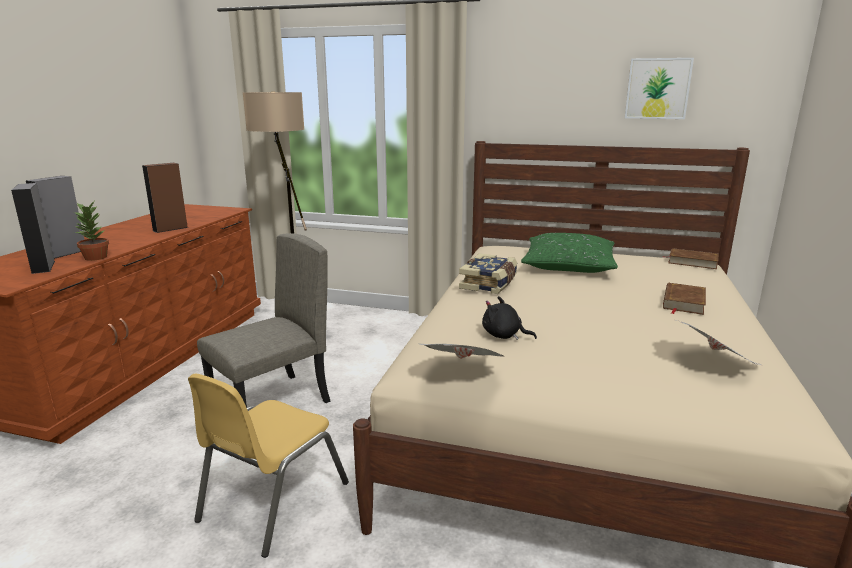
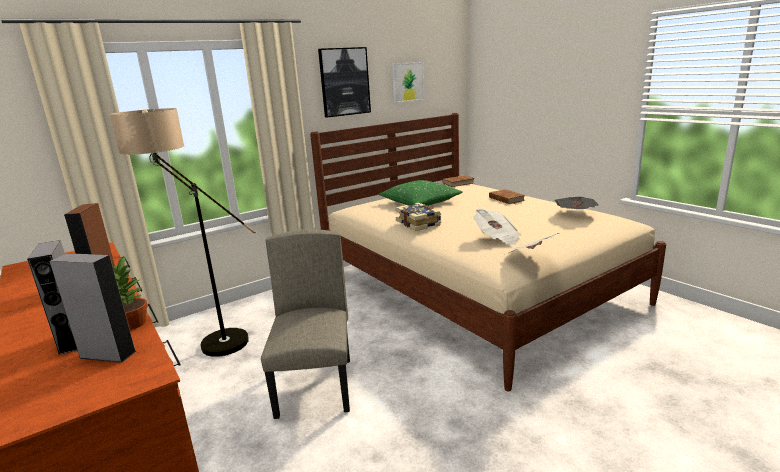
camera: 50 degrees left, 0 degrees up
yellow chair [188,374,349,558] -> none
black plush toy [482,296,537,340] -> newspaper [473,209,521,246]
none -> picture [318,47,371,118]

